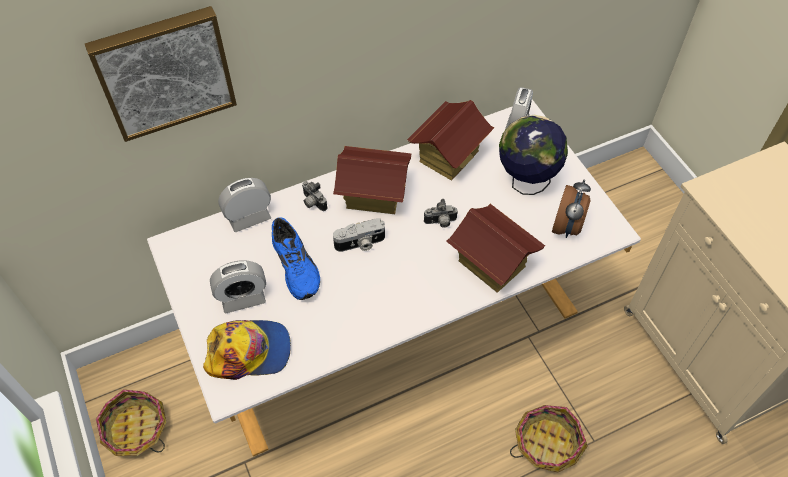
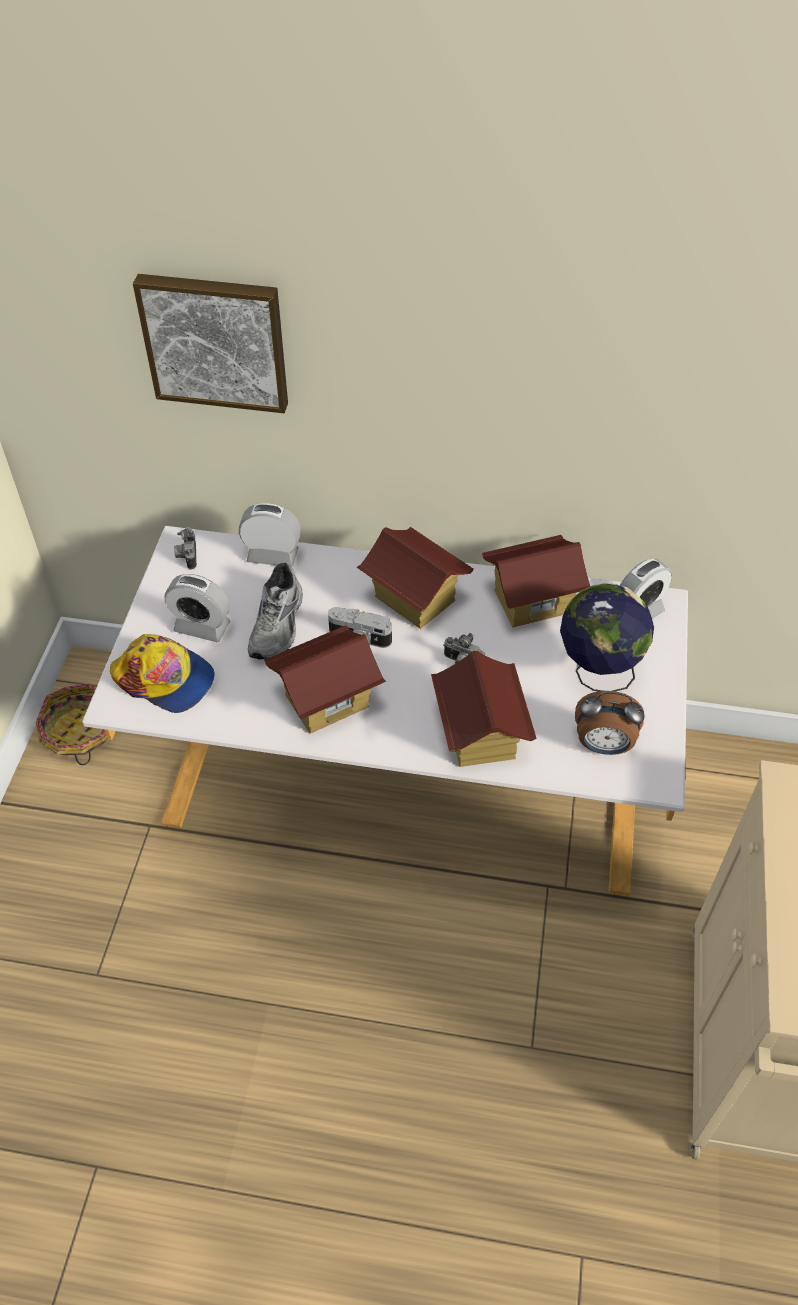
camera: 35 degrees right, 5 degrees down
blue shoe [272,218,320,300] -> grey shoe [248,563,303,660]
camera [302,181,327,211] -> camera moved to [174,527,197,569]
basket [510,405,588,472] -> none
alarm clock [552,180,591,238] -> alarm clock turned 45 degrees clockwise [575,691,645,755]
none -> toy house [264,625,386,734]

